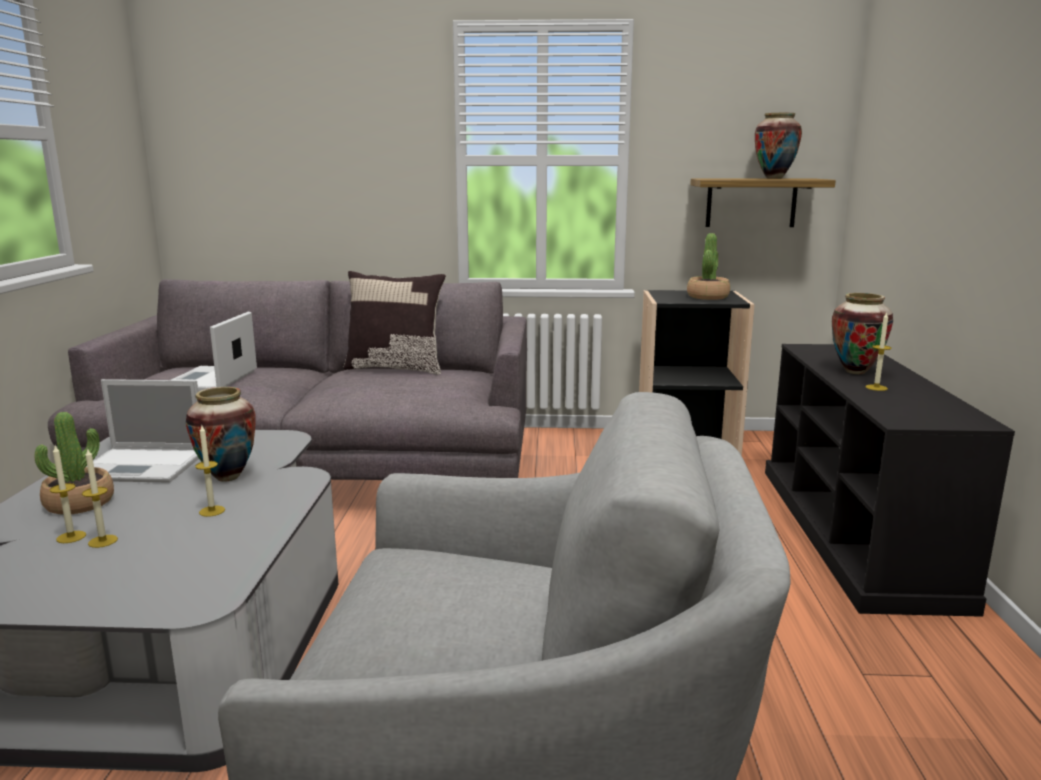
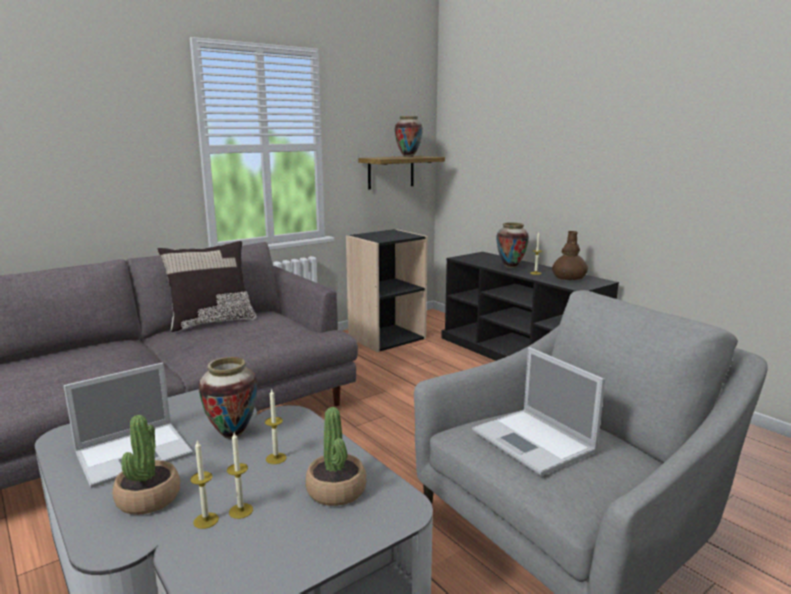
camera: 40 degrees left, 0 degrees up
laptop [171,312,257,391] -> laptop moved to [472,347,605,476]
potted plant [687,233,730,300] -> potted plant moved to [305,407,366,506]
none -> brown vase [552,231,588,281]

